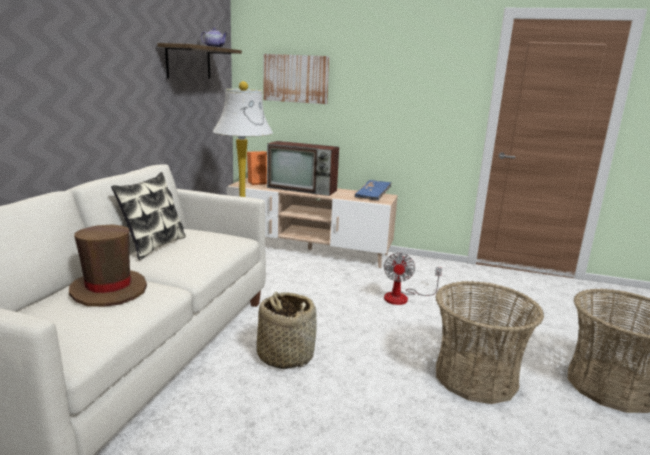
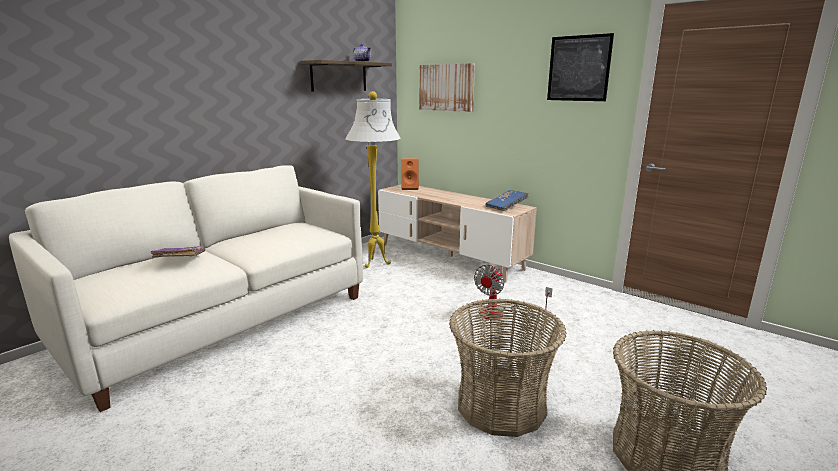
camera: 25 degrees right, 0 degrees up
brown hat [69,224,147,307] -> purple book [151,246,205,258]
pillow [111,172,186,260] -> none
basket [257,291,317,369] -> none
television [267,141,339,196] -> none
none -> picture [547,33,614,101]

